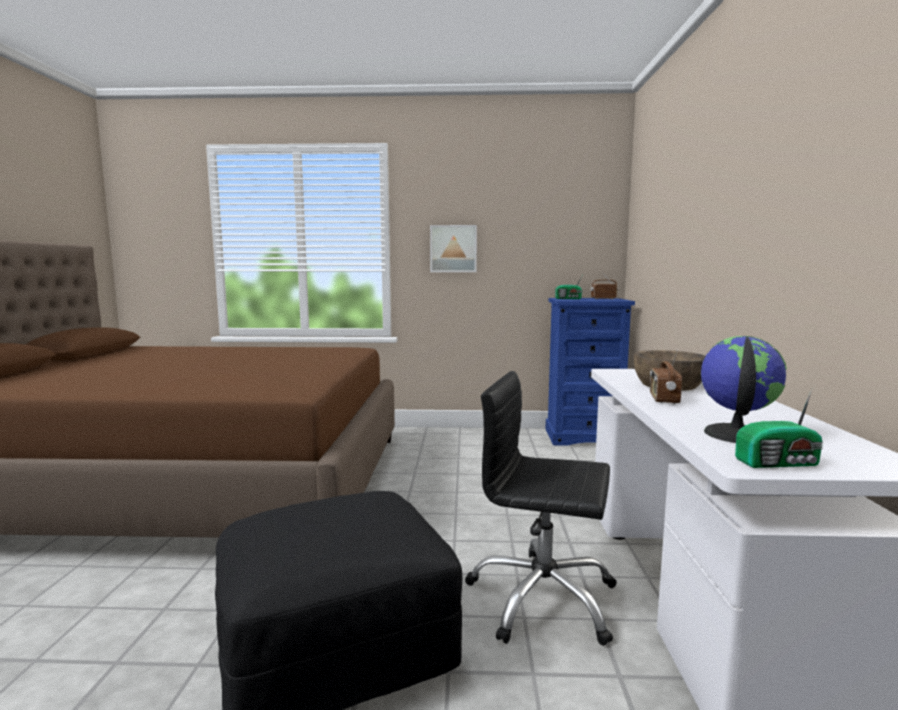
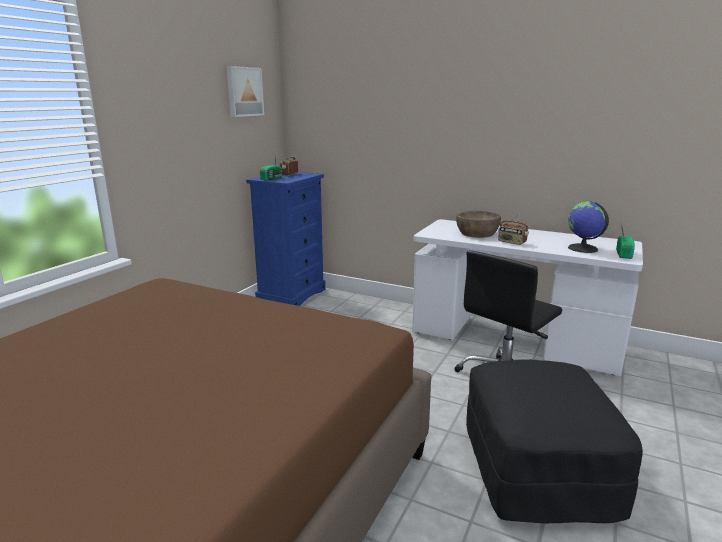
camera: 65 degrees left, 10 degrees up
picture [430,225,477,272] -> picture moved to [226,66,264,117]

